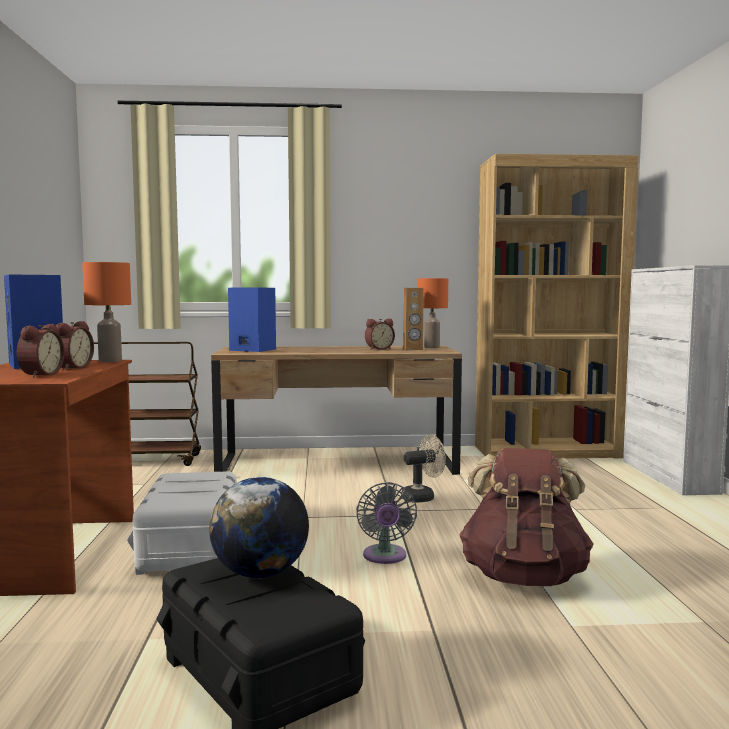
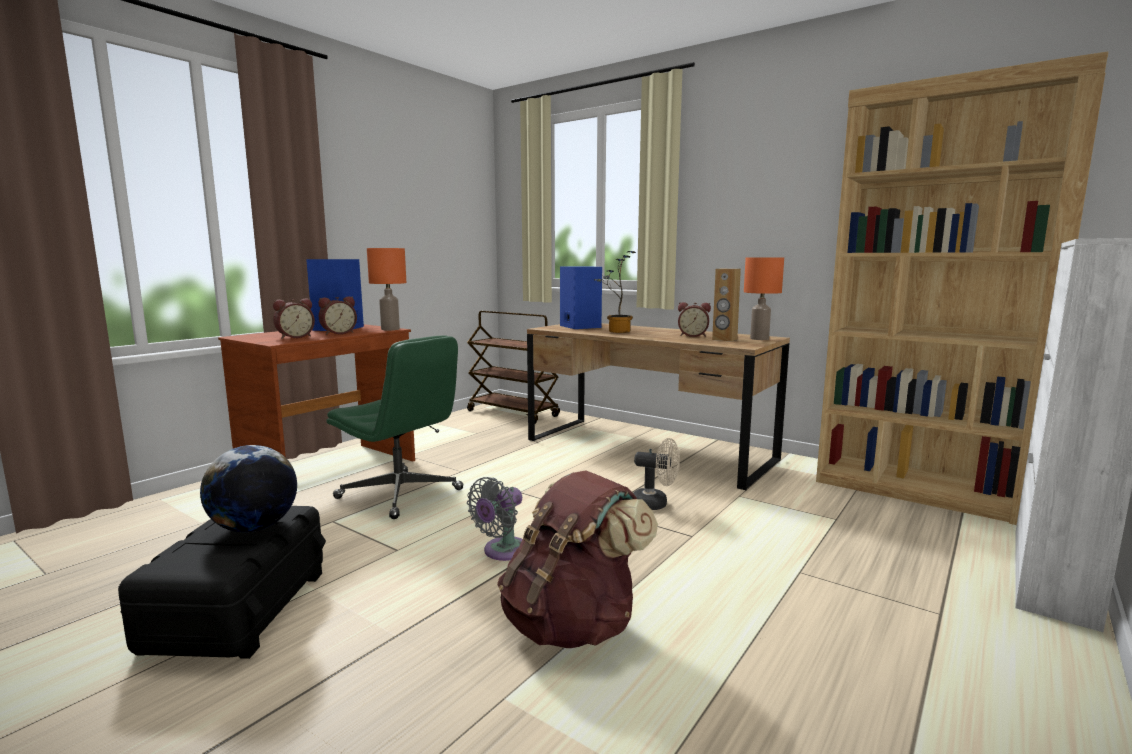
camera: 40 degrees right, 5 degrees up
white storage box [127,472,237,575] -> green office chair [326,335,464,519]
none -> potted plant [594,251,636,333]

